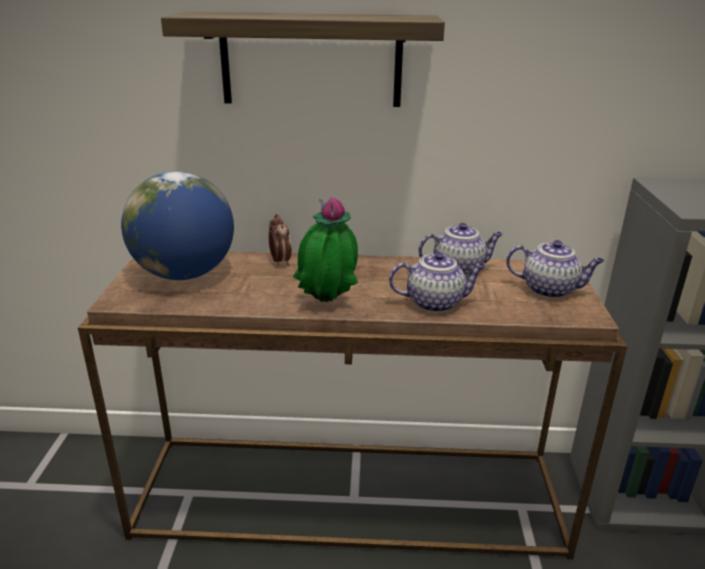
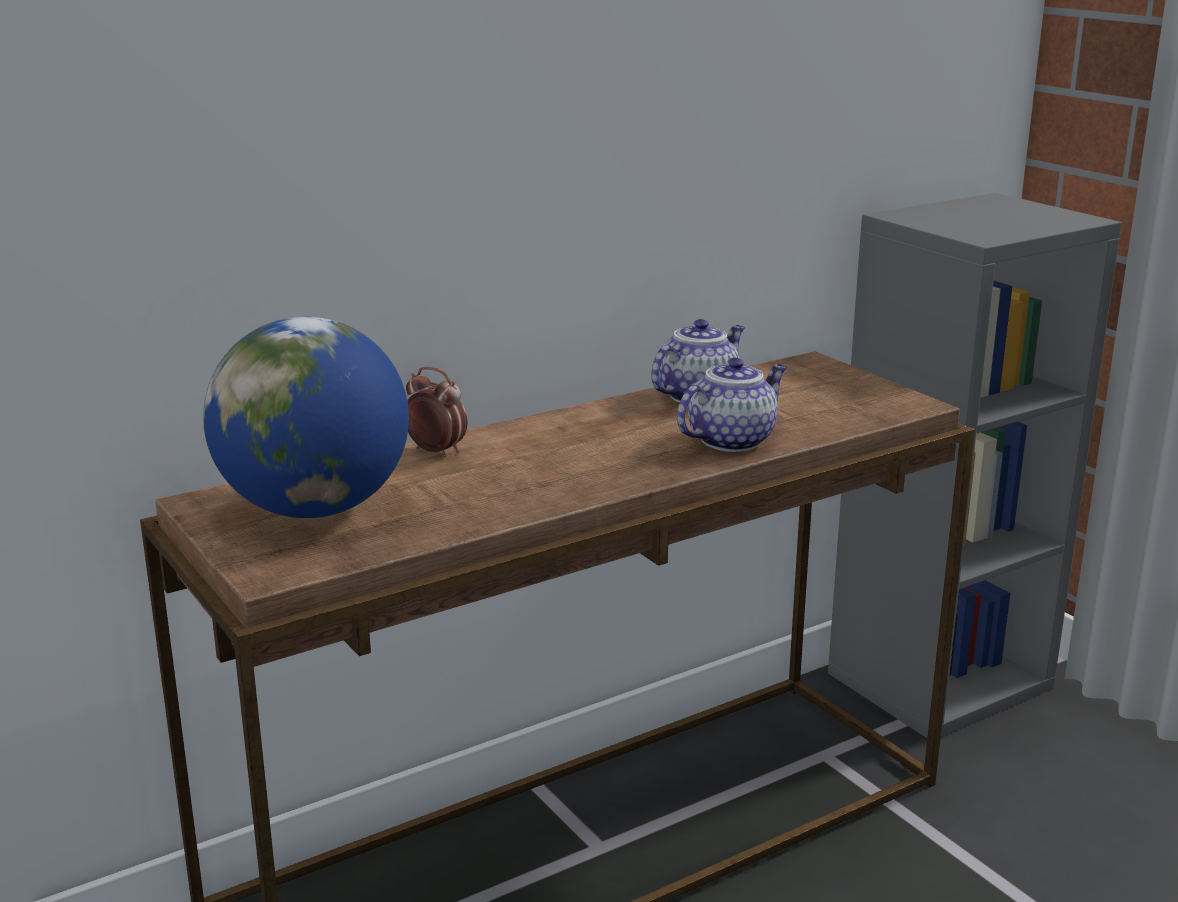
camera: 35 degrees left, 5 degrees down
shelf [161,12,445,107] -> none
potted plant [293,197,358,302] -> none
teapot [506,240,604,298] -> none

